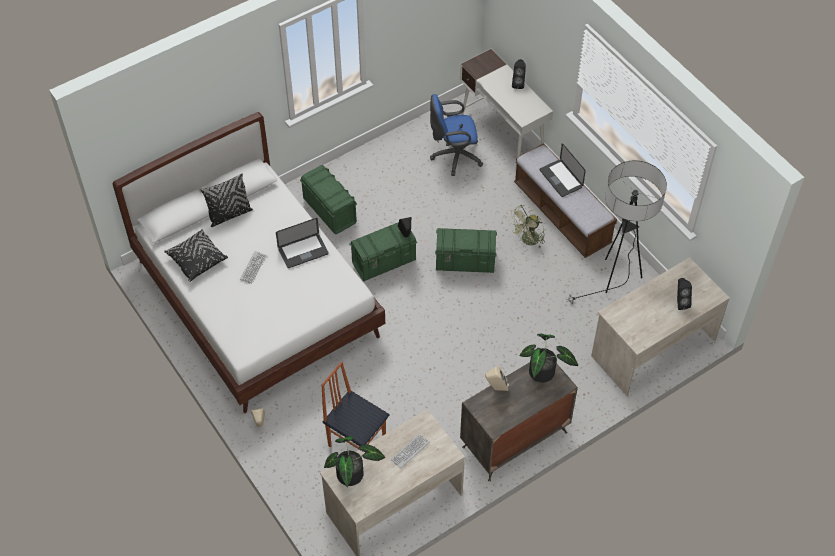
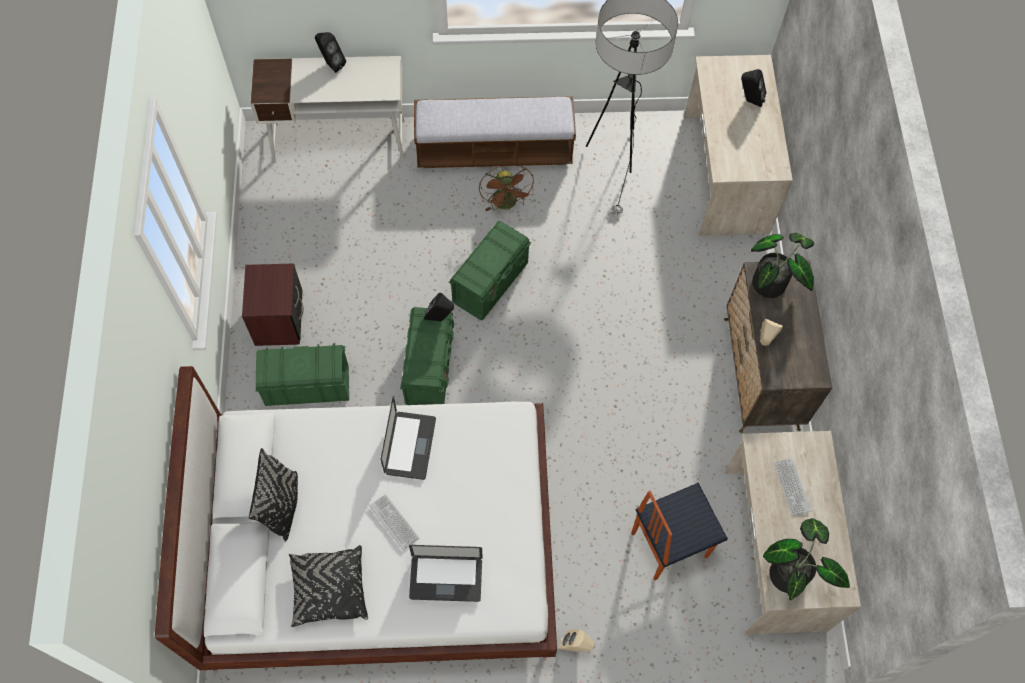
camera: 60 degrees left, 10 degrees up
blue office chair [430,94,483,176] -> none
green fan [509,205,545,249] -> brown fan [479,165,534,211]
laptop [540,143,586,197] -> laptop moved to [409,545,482,602]
none -> brown nightstand [242,263,303,346]

